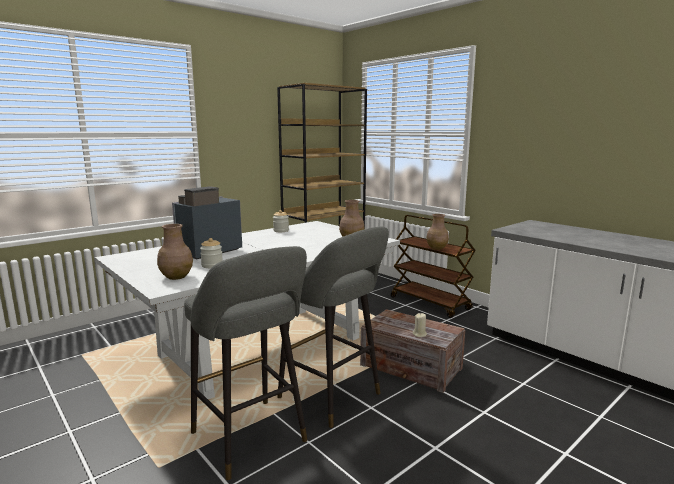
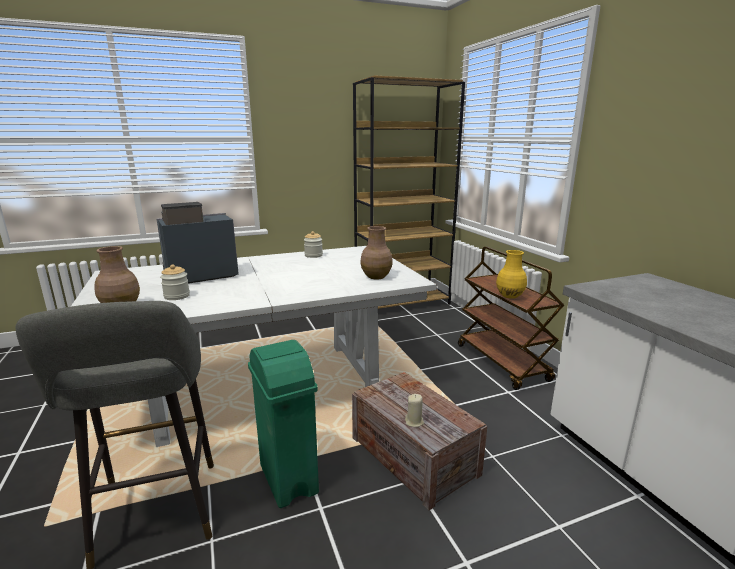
camera: 20 degrees right, 5 degrees up
grey stool [277,226,389,428] -> green trash can [248,340,319,508]
brown vase [426,214,449,250] -> yellow vase [496,250,527,299]

